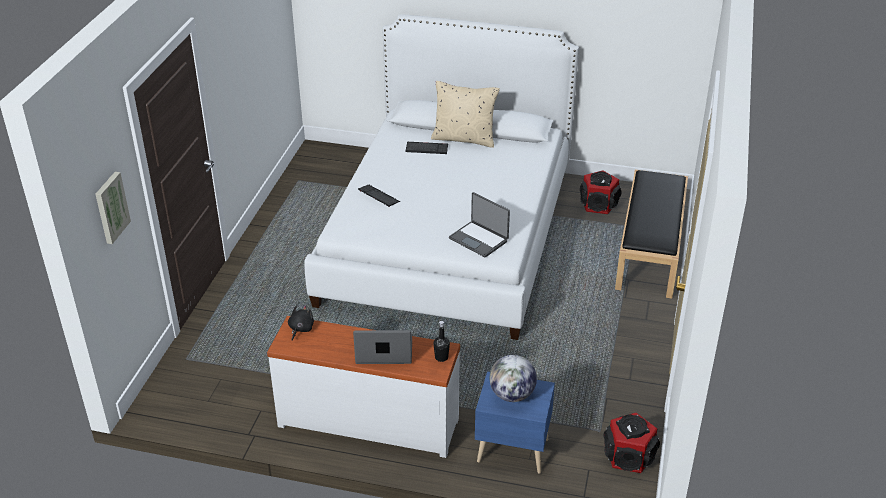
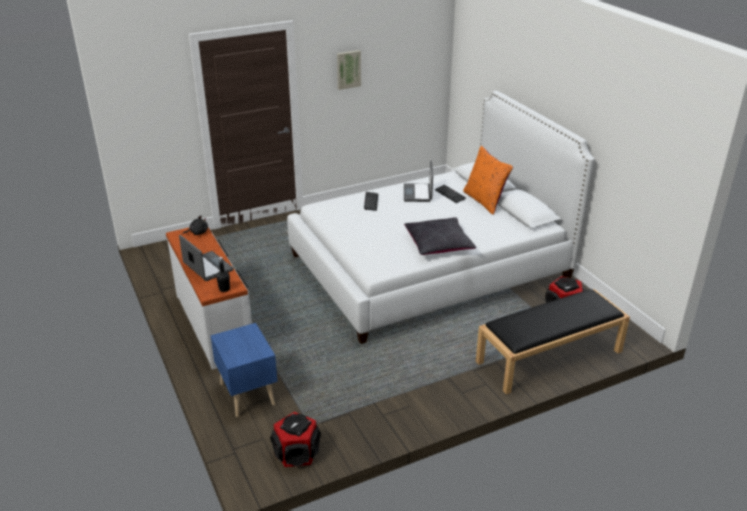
camera: 50 degrees right, 5 degrees down
picture [95,172,131,244] -> picture moved to [337,50,361,90]
beige pillow [431,81,500,148] -> orange pillow [463,146,513,215]
laptop [449,192,510,257] -> laptop moved to [404,161,433,202]
globe [490,355,537,402] -> none
none -> black pillow [404,217,476,255]

